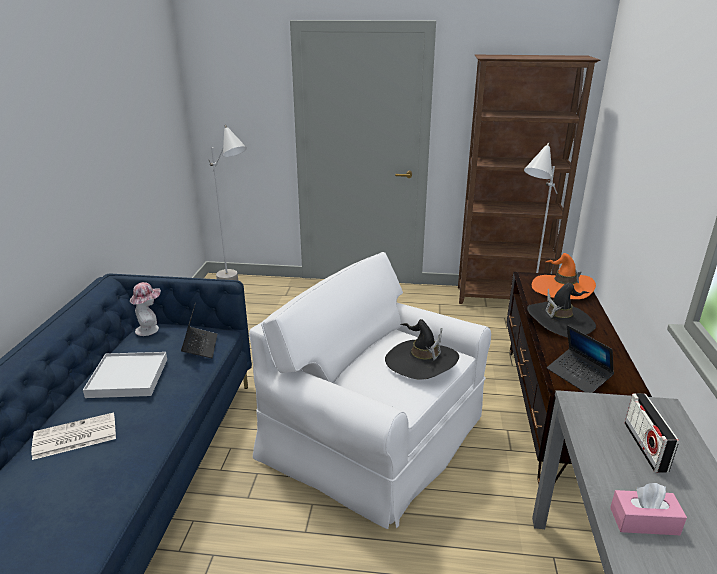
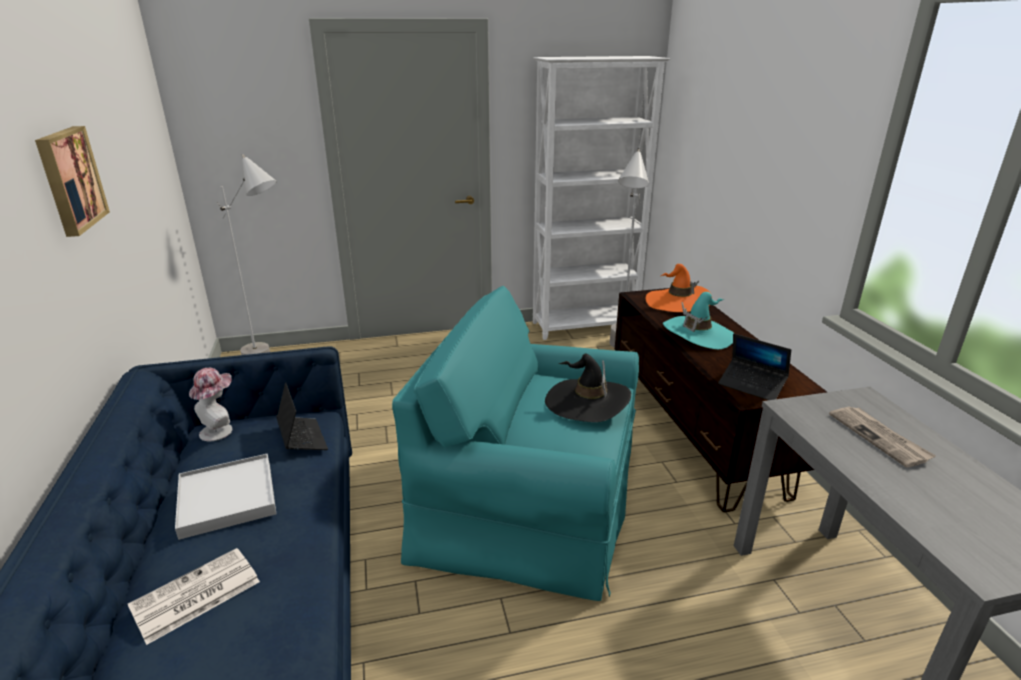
camera: 20 degrees left, 0 degrees up
white armchair [249,252,491,529] -> turquoise armchair [392,286,639,601]
brown bookcase [458,55,600,304] -> white bookcase [533,56,671,340]
black hat [527,283,596,337] -> turquoise hat [663,292,734,349]
pink tissue box [610,483,687,535] -> none
radio [624,393,679,473] -> newspaper [829,406,936,468]
none -> picture [35,126,110,237]

